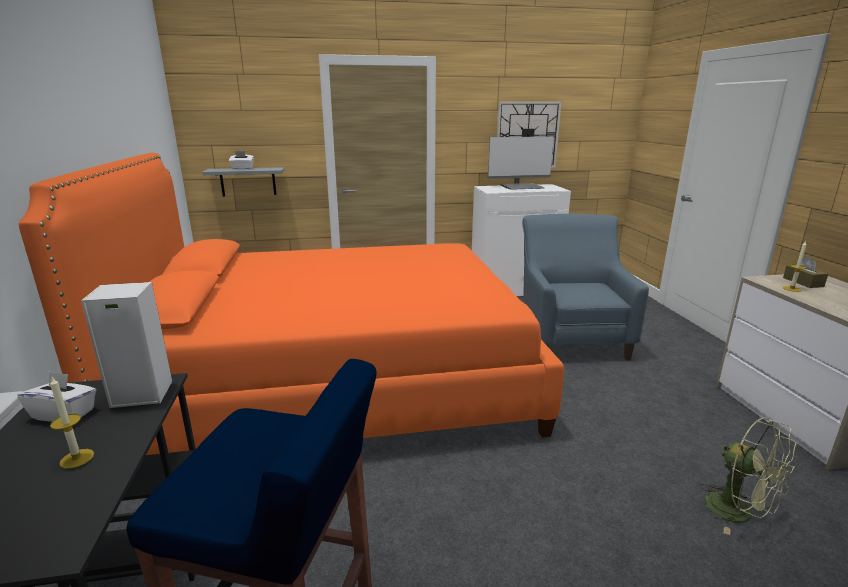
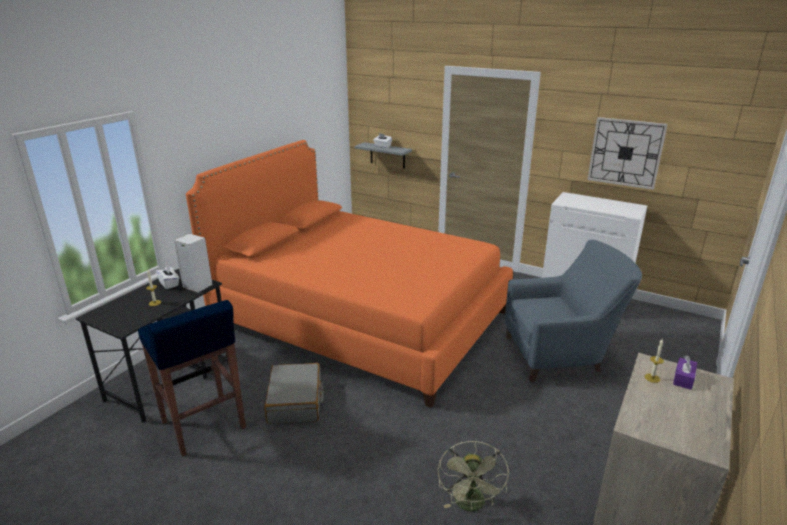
camera: 40 degrees right, 5 degrees up
monitor [488,136,554,190] -> none
blue armchair [522,214,649,360] -> blue armchair turned 45 degrees clockwise [505,240,642,382]
brown tissue box [783,256,828,288] -> purple tissue box [673,356,697,390]
none -> grey suitcase [264,363,324,424]

